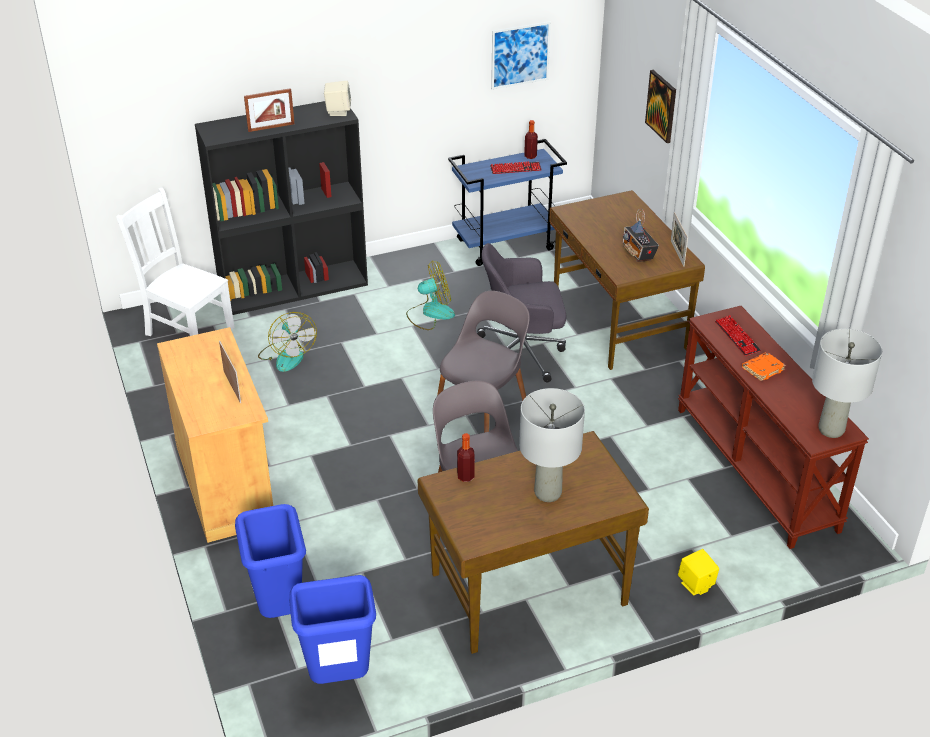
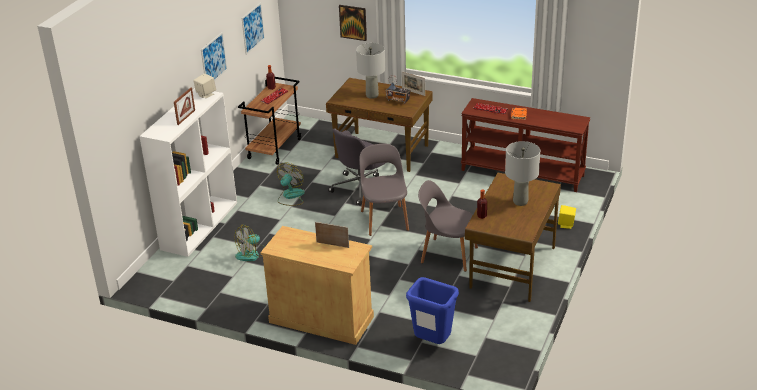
camera: 45 degrees left, 5 degrees down
white chair [116,187,235,336] -> none
black bookcase [195,101,368,315] -> white bookcase [139,88,237,257]
fan [258,312,317,372] -> fan turned 120 degrees clockwise [235,225,265,261]
blue trash can [289,575,376,684] -> none
blue cart [448,139,567,266] -> brown cart [238,77,302,165]
grey table lamp [812,329,882,438] -> grey table lamp moved to [356,43,385,99]
none -> picture [201,32,227,81]

